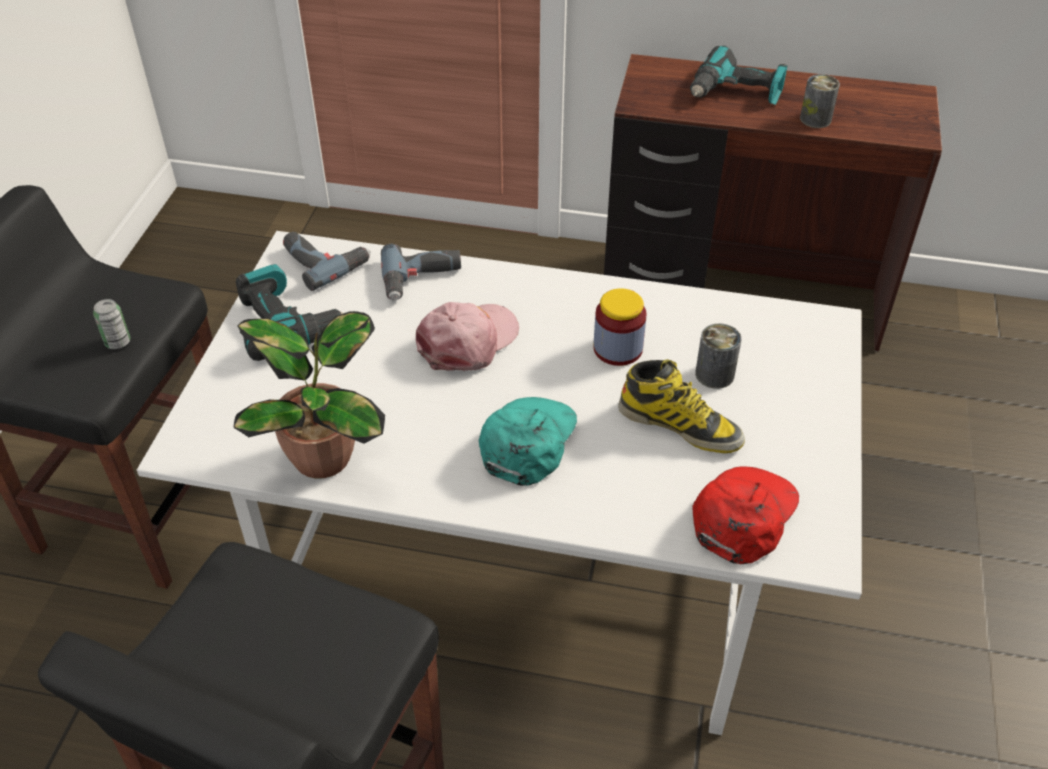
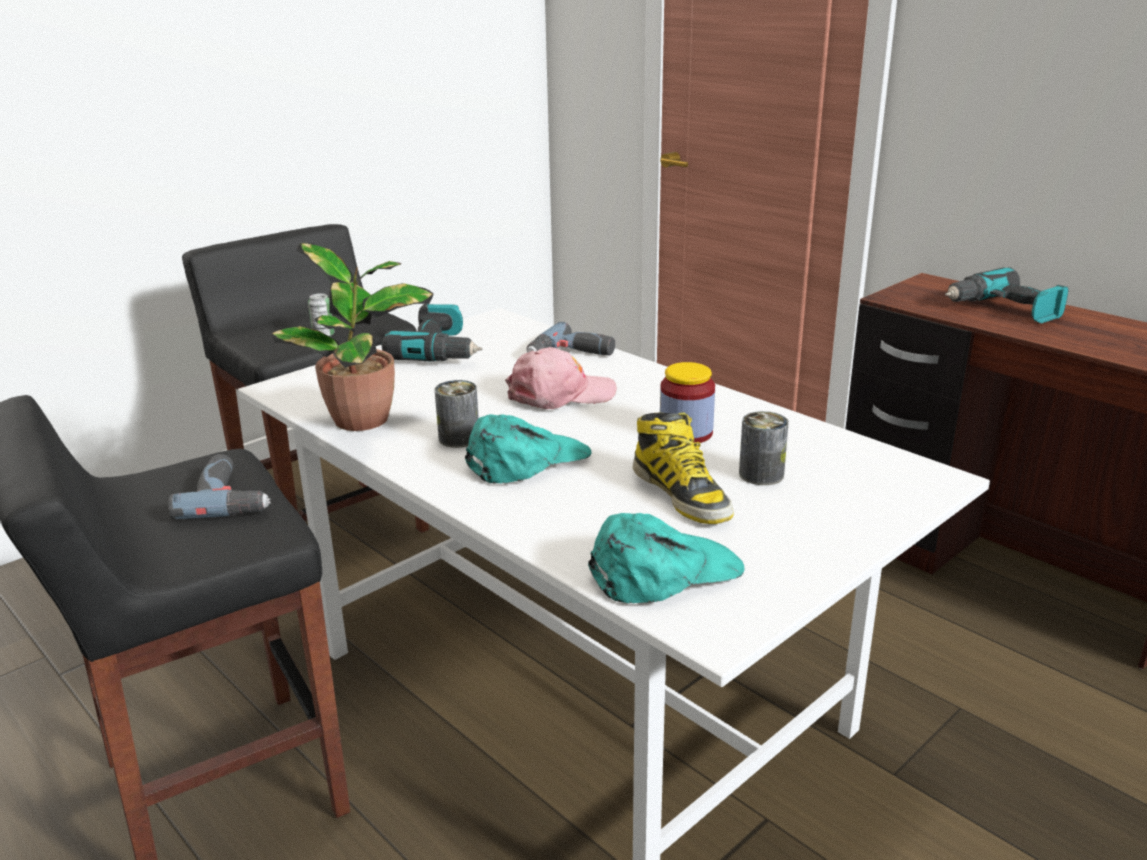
camera: 35 degrees right, 20 degrees down
power drill [283,232,370,291] -> power drill moved to [168,454,271,520]
red cap [692,466,799,564] -> turquoise cap [588,513,744,603]
can [800,74,840,128] -> can moved to [435,380,479,448]

